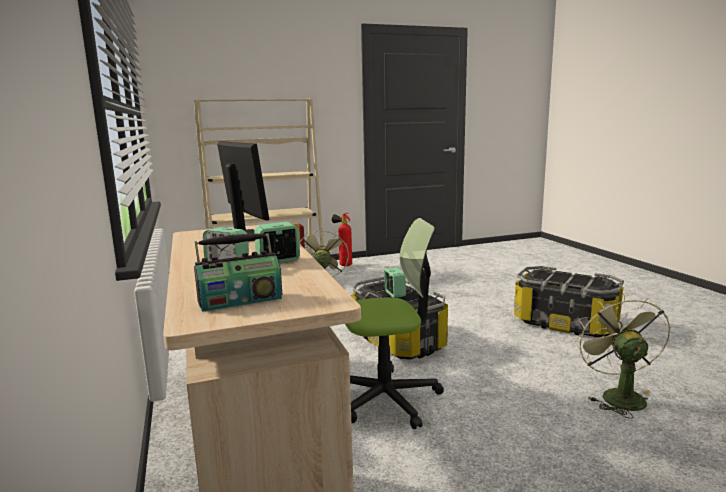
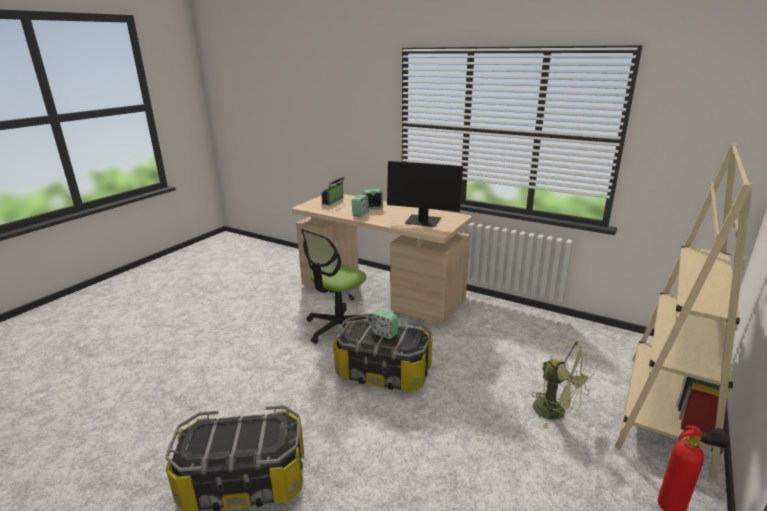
camera: 140 degrees right, 10 degrees up
green fan [575,293,671,418] -> none

